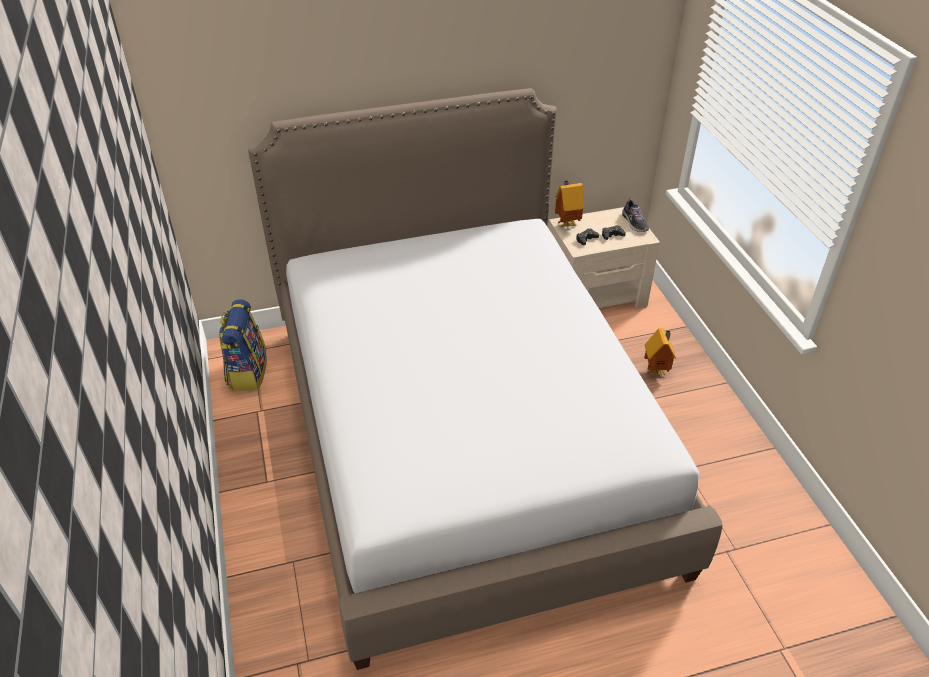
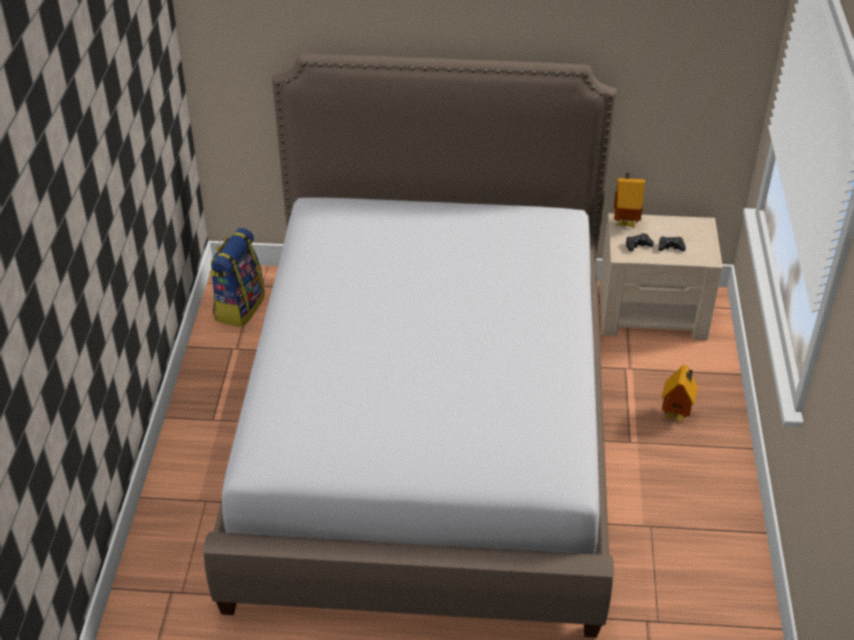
camera: 20 degrees right, 0 degrees up
shoe [622,198,649,232] -> none

